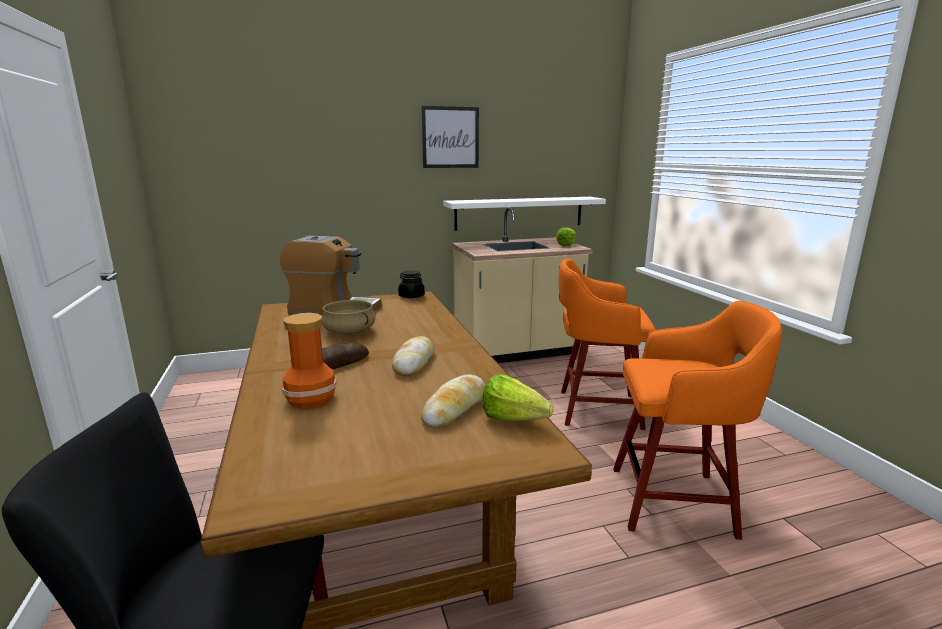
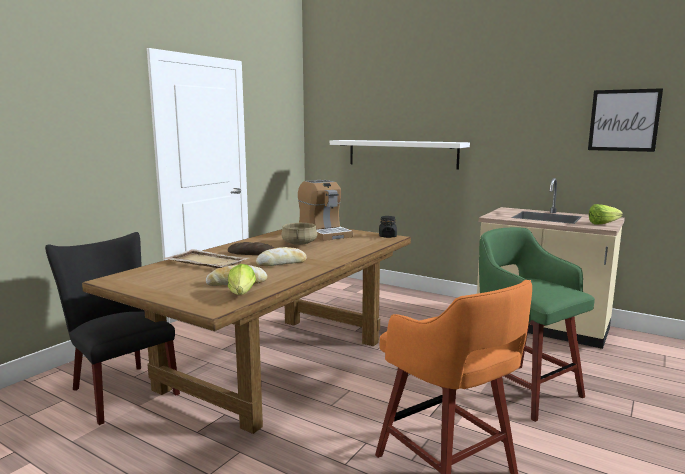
camera: 50 degrees right, 5 degrees down
vase [282,313,336,409] -> beige tray [163,249,248,268]
picture [421,106,479,168] -> picture moved to [588,88,663,152]
white shelf [443,197,606,231] -> white shelf moved to [330,140,470,170]
orange stool [559,258,656,430] -> green stool [479,227,595,422]

